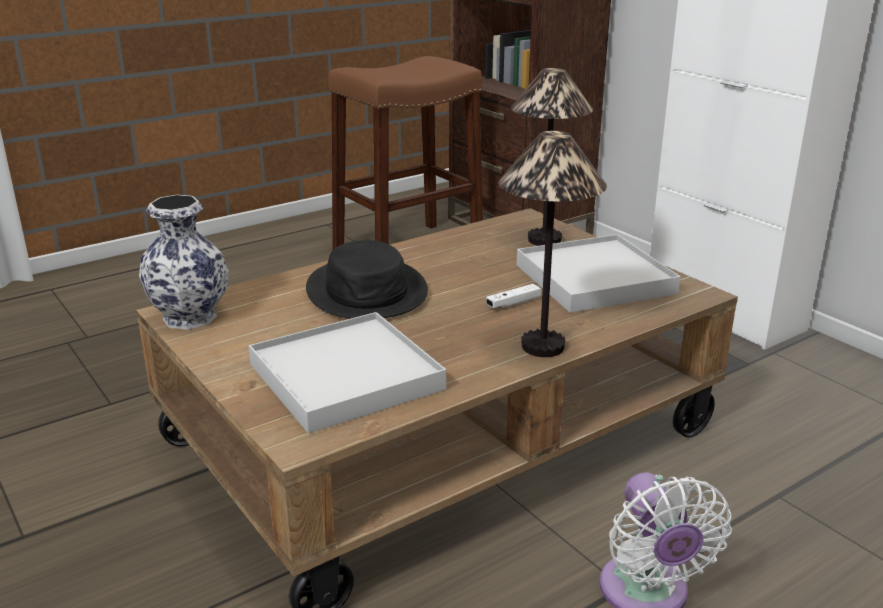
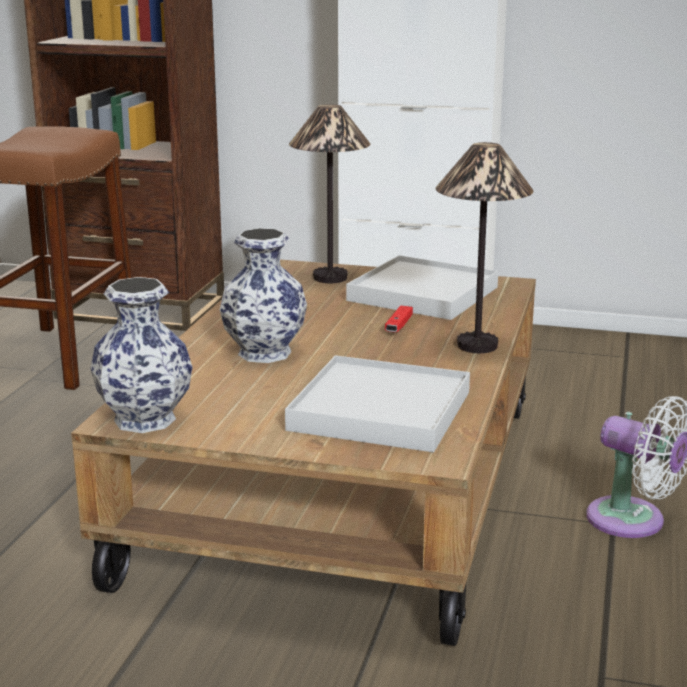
camera: 40 degrees left, 5 degrees down
black hat [306,240,428,319] -> vase [220,228,307,363]
white game controller [486,284,541,308] -> red game controller [385,306,413,332]

